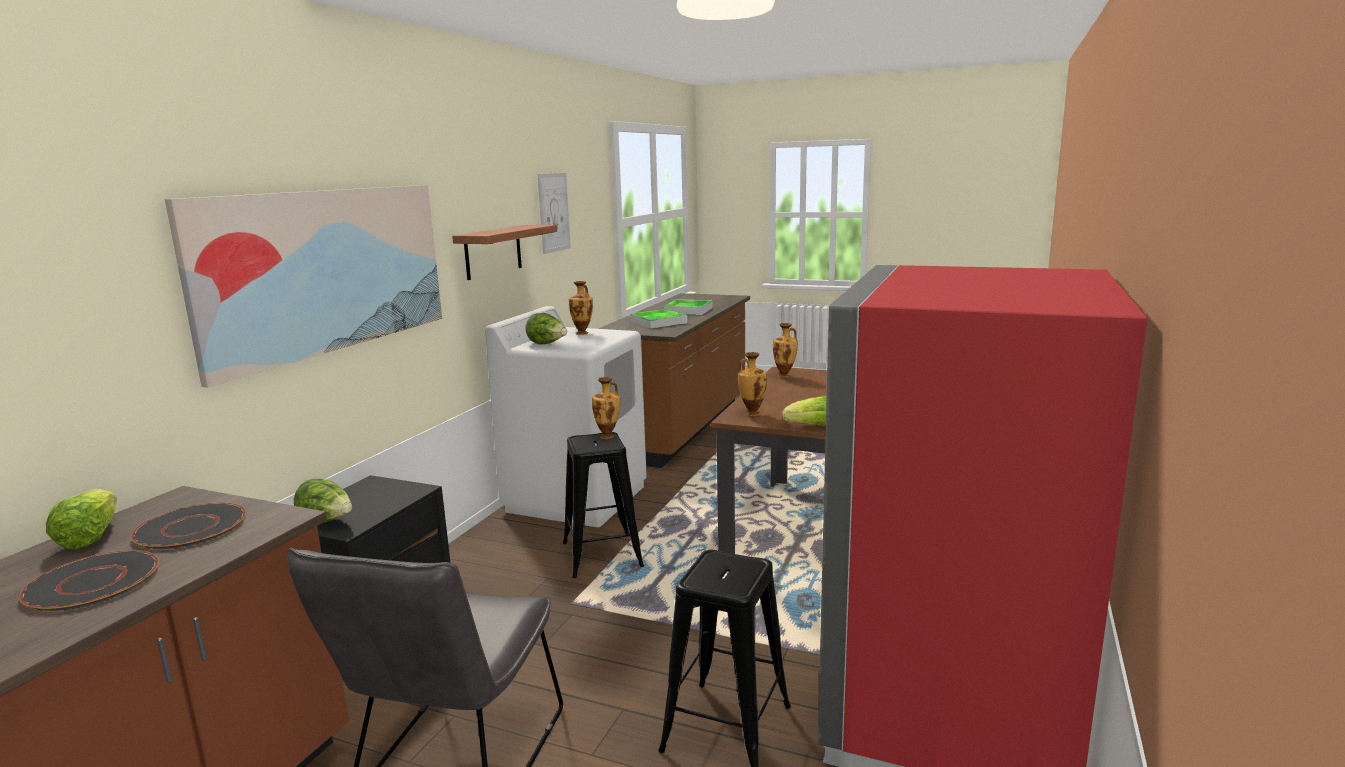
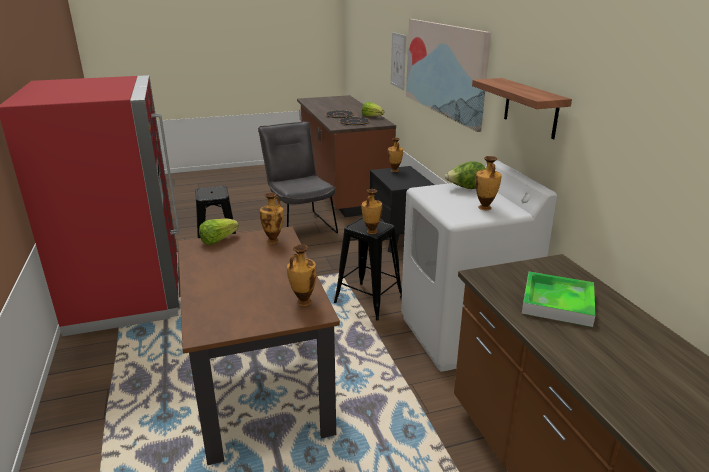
camera: 140 degrees right, 10 degrees up
lettuce [294,479,352,523] -> vase [388,138,403,172]
picture [537,173,571,254] -> picture moved to [391,32,406,90]
tray [664,299,713,315] -> none

